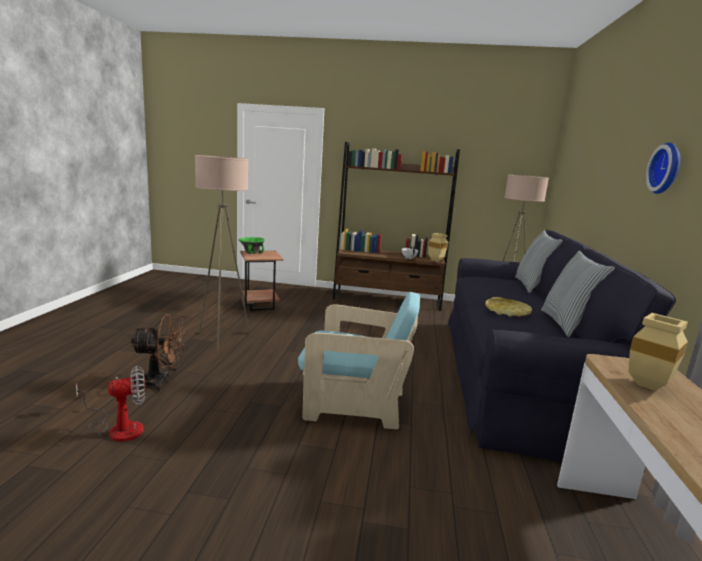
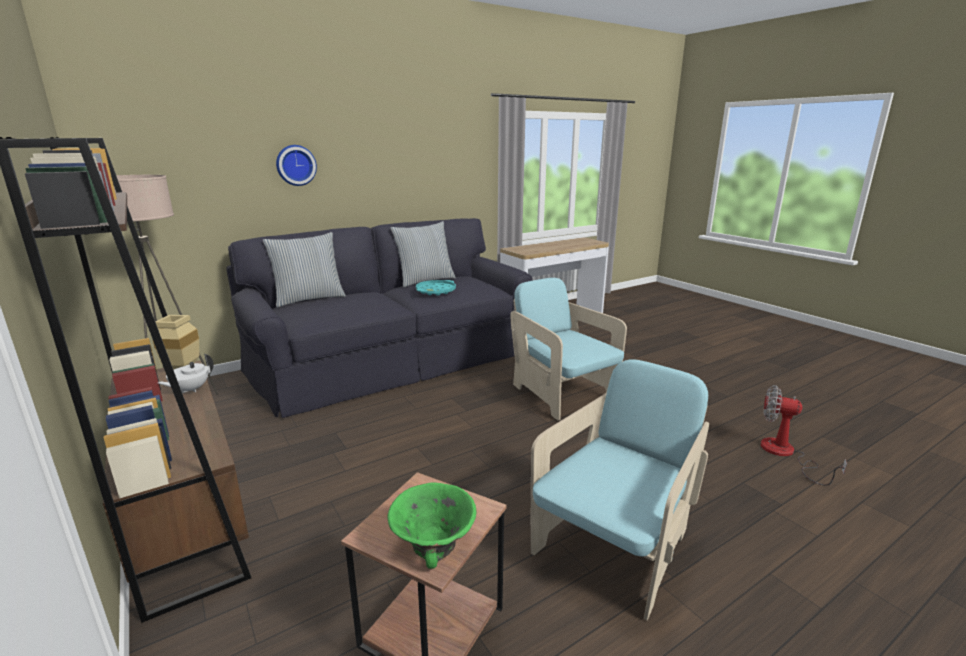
camera: 130 degrees left, 5 degrees up
brown fan [131,314,185,391] -> none
beige floor lamp [195,155,250,350] -> turquoise armchair [531,359,709,620]
yellow tray [485,297,532,317] -> turquoise tray [416,280,456,296]
beige vase [628,313,688,391] -> none
wall clock [646,142,680,194] -> wall clock moved to [276,145,317,186]

